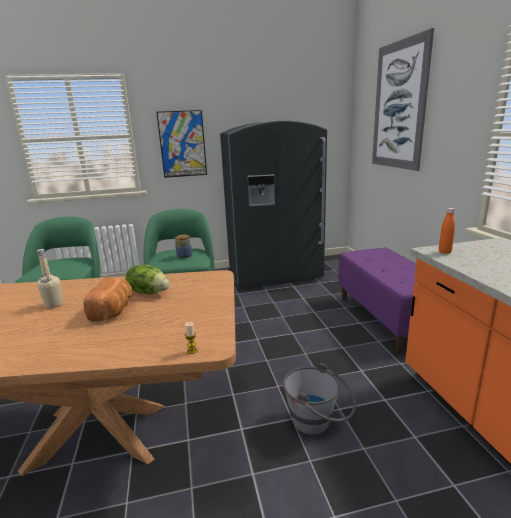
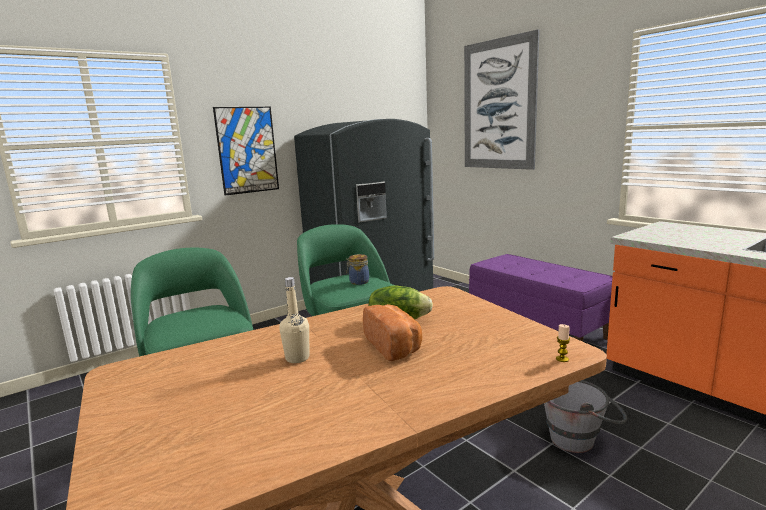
camera: 25 degrees left, 5 degrees down
orange bottle [439,208,455,254] -> none

